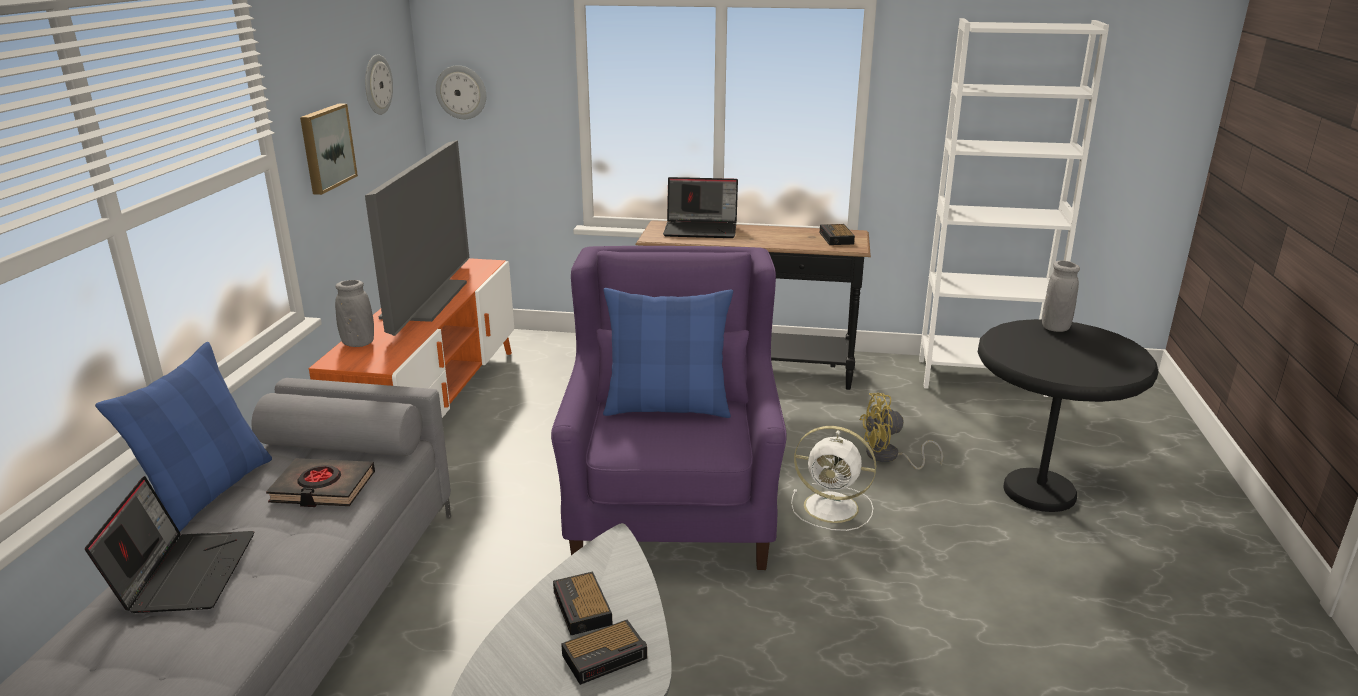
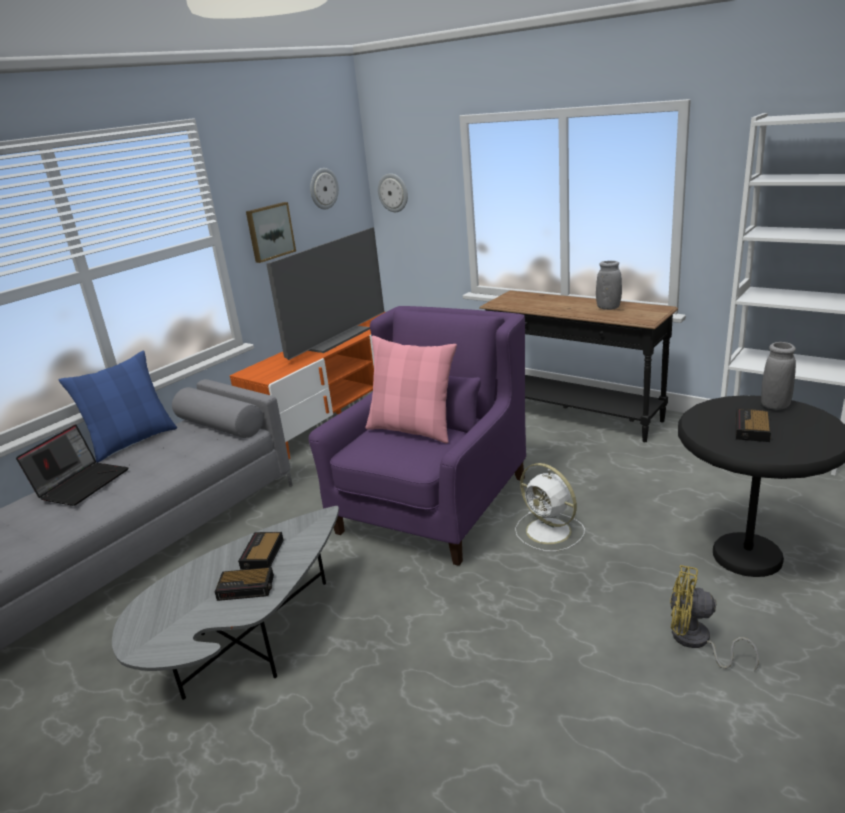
camera: 30 degrees right, 0 degrees up
black book [266,458,375,507] -> none
grey vase [335,280,374,347] -> grey vase moved to [596,261,622,310]
blue pillow [603,288,733,418] -> pink pillow [365,336,457,443]
laptop [663,177,738,238] -> none
alarm clock [820,224,855,245] -> alarm clock moved to [736,409,771,442]
yellow fan [860,393,943,470] -> yellow fan moved to [670,565,759,672]

